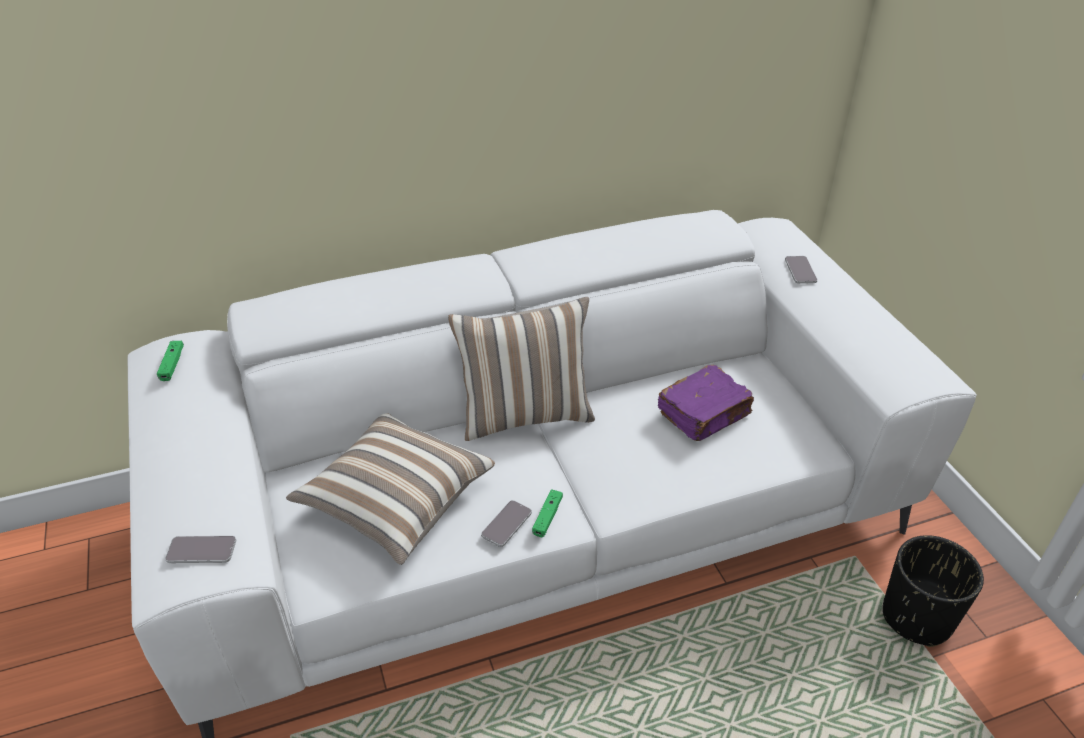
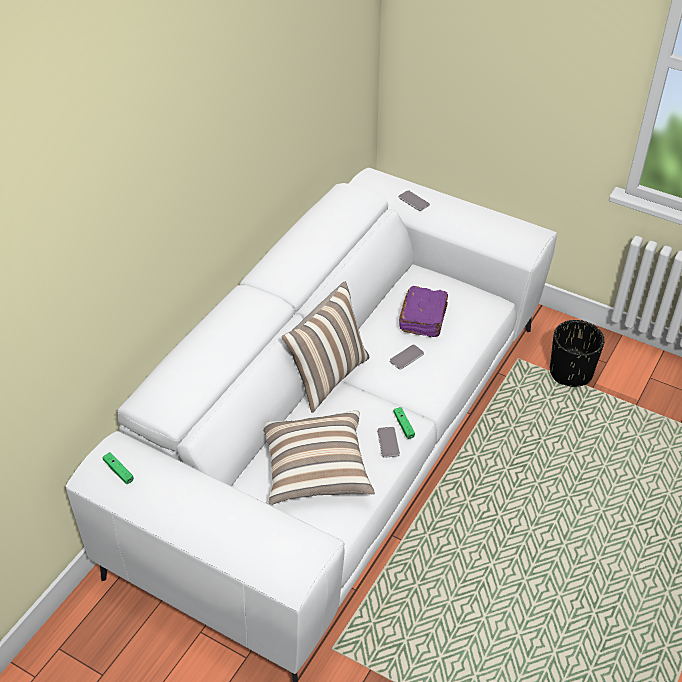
camera: 40 degrees left, 5 degrees up
phone [165,536,236,563] -> phone moved to [390,344,424,369]

